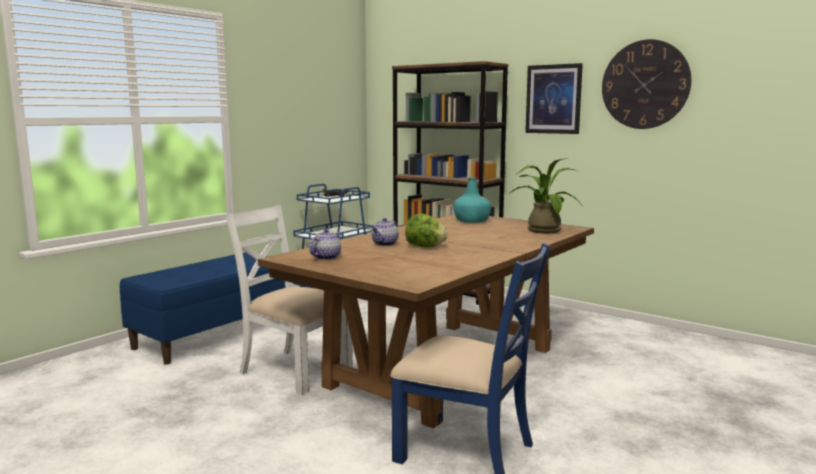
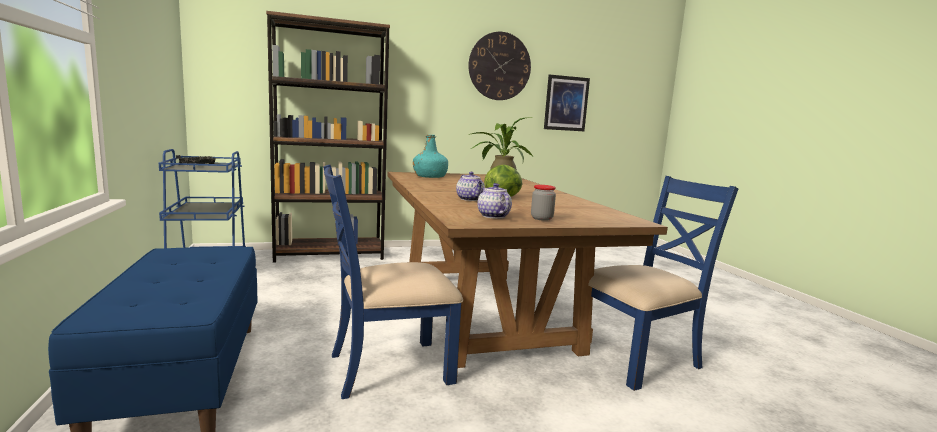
camera: 55 degrees left, 0 degrees up
white chair [225,204,353,395] -> blue chair [323,164,463,399]
picture [525,63,583,134] -> picture moved to [544,75,590,131]
none -> jar [531,185,556,221]

